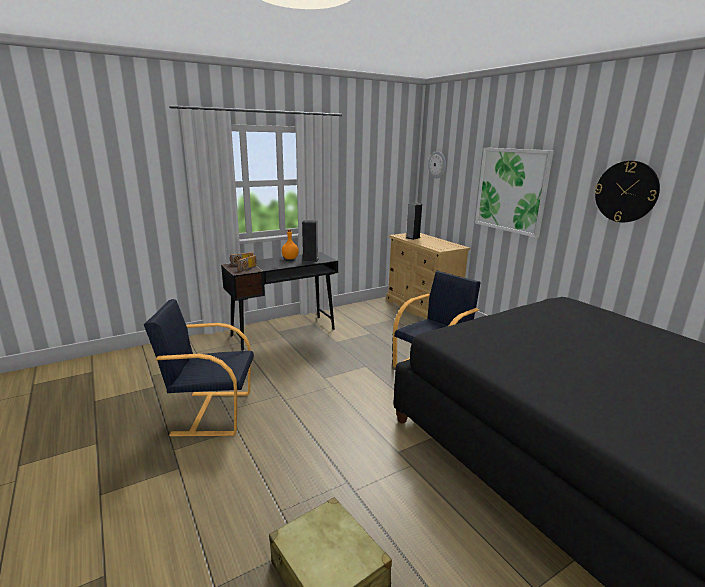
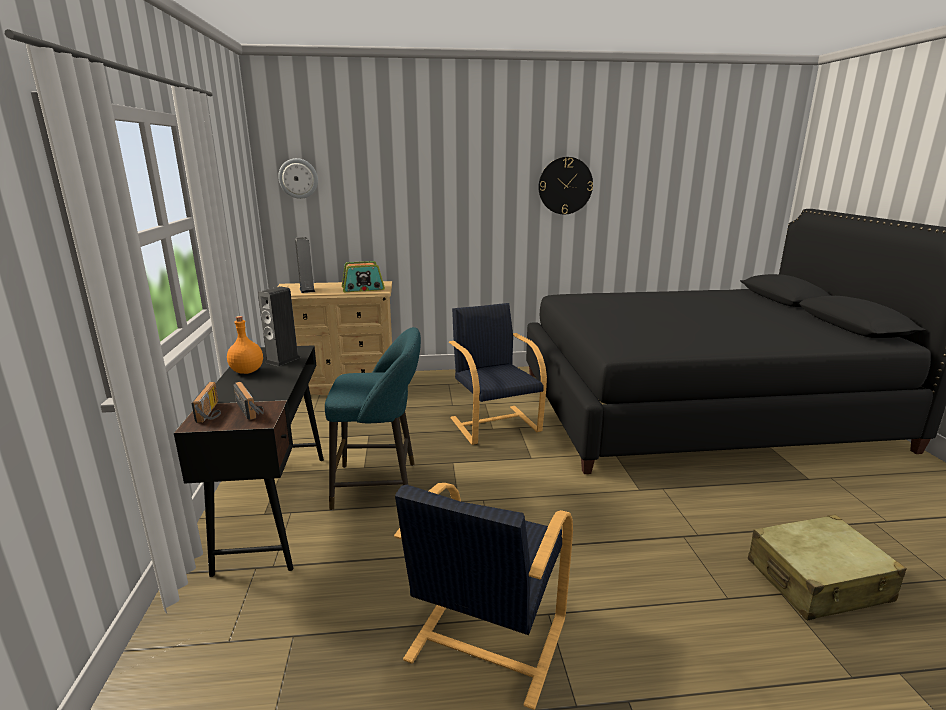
camera: 65 degrees left, 0 degrees up
picture [475,148,554,238] -> none
none -> turquoise stool [325,327,421,510]
none -> radio [342,261,385,292]

